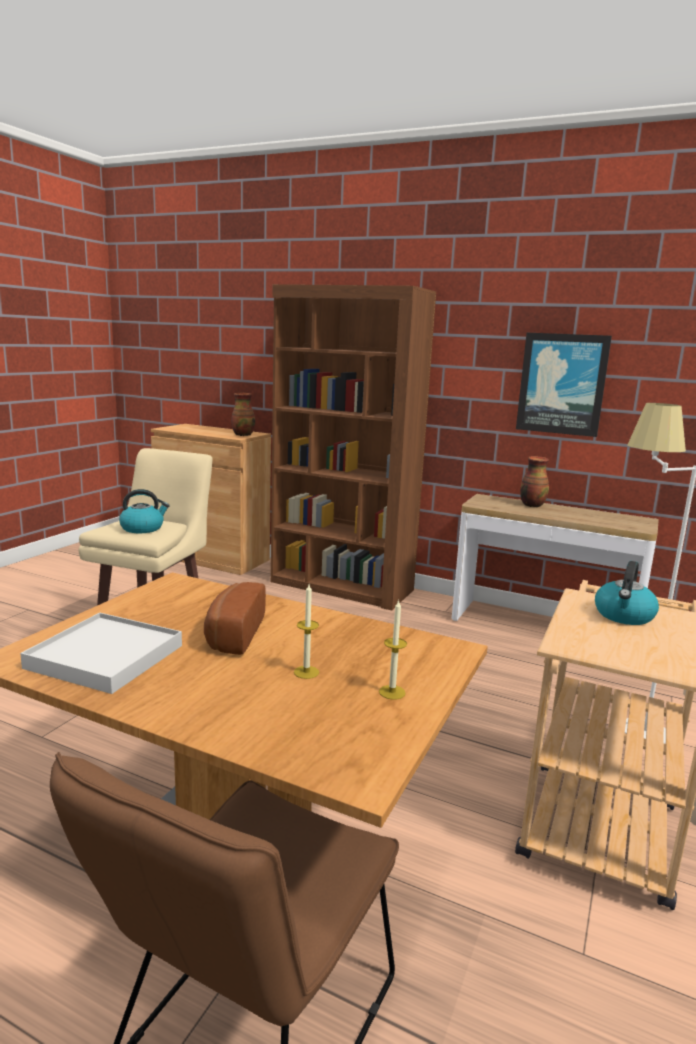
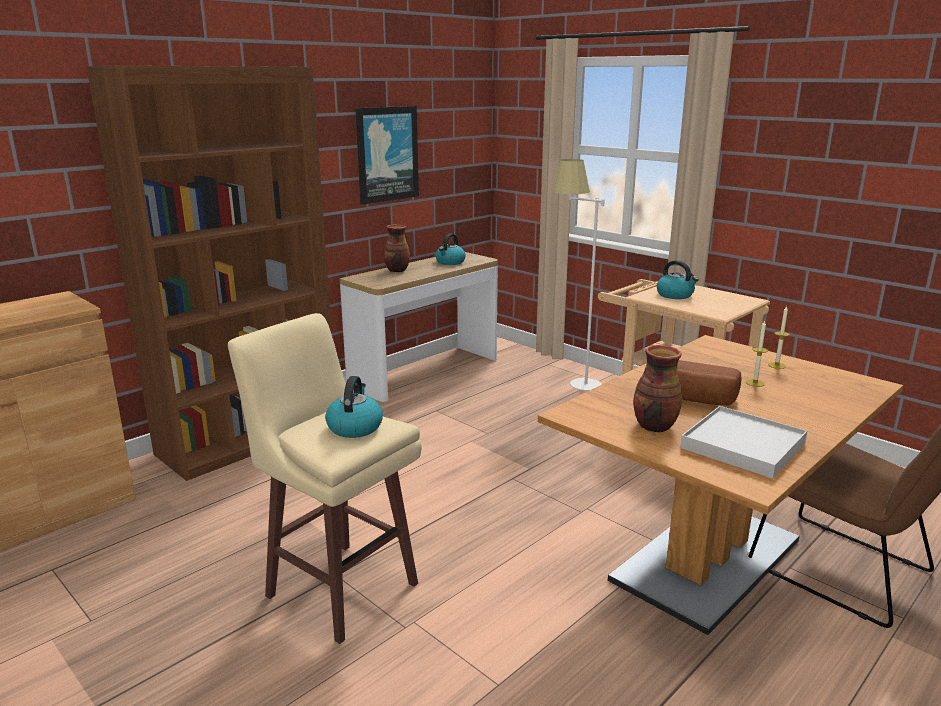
camera: 70 degrees left, 5 degrees up
vase [231,393,255,436] -> vase moved to [633,345,682,432]
none -> kettle [435,233,466,265]

